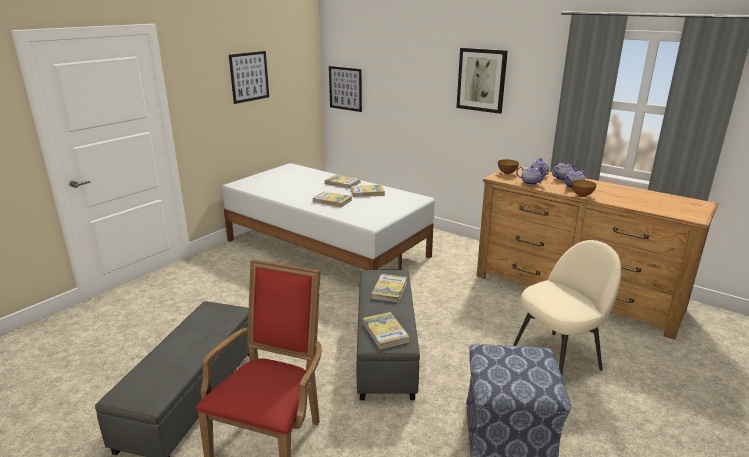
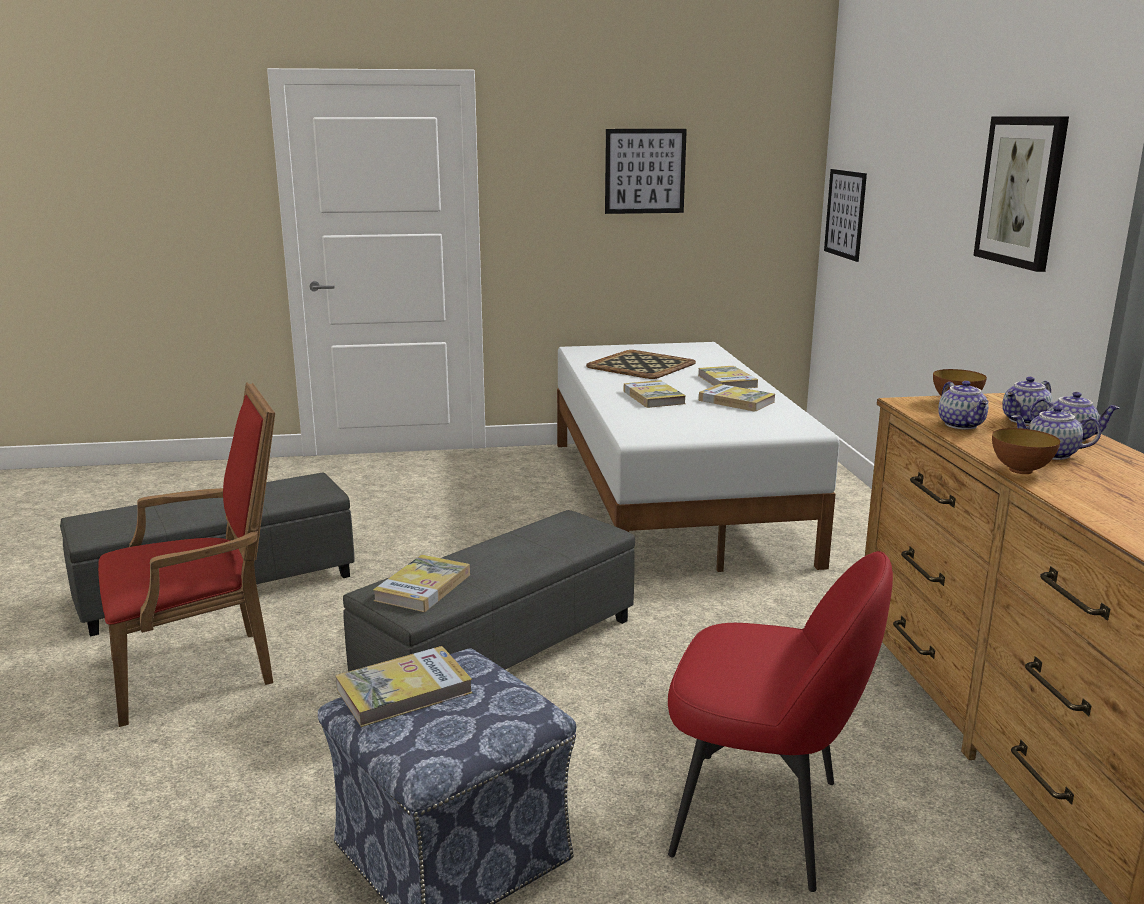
camera: 45 degrees right, 5 degrees down
book [371,274,407,302] -> book moved to [336,646,473,727]
beige chair [513,240,621,375] -> red chair [668,551,893,892]
none -> tray [586,350,696,379]

